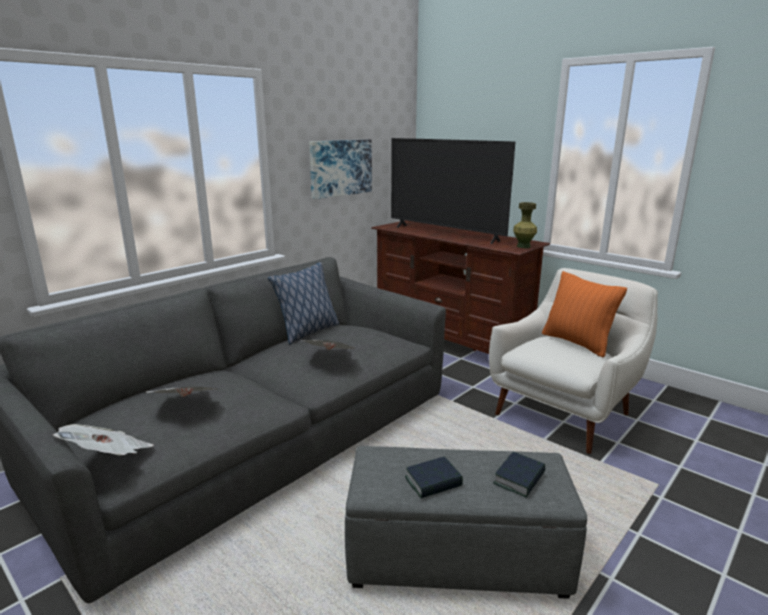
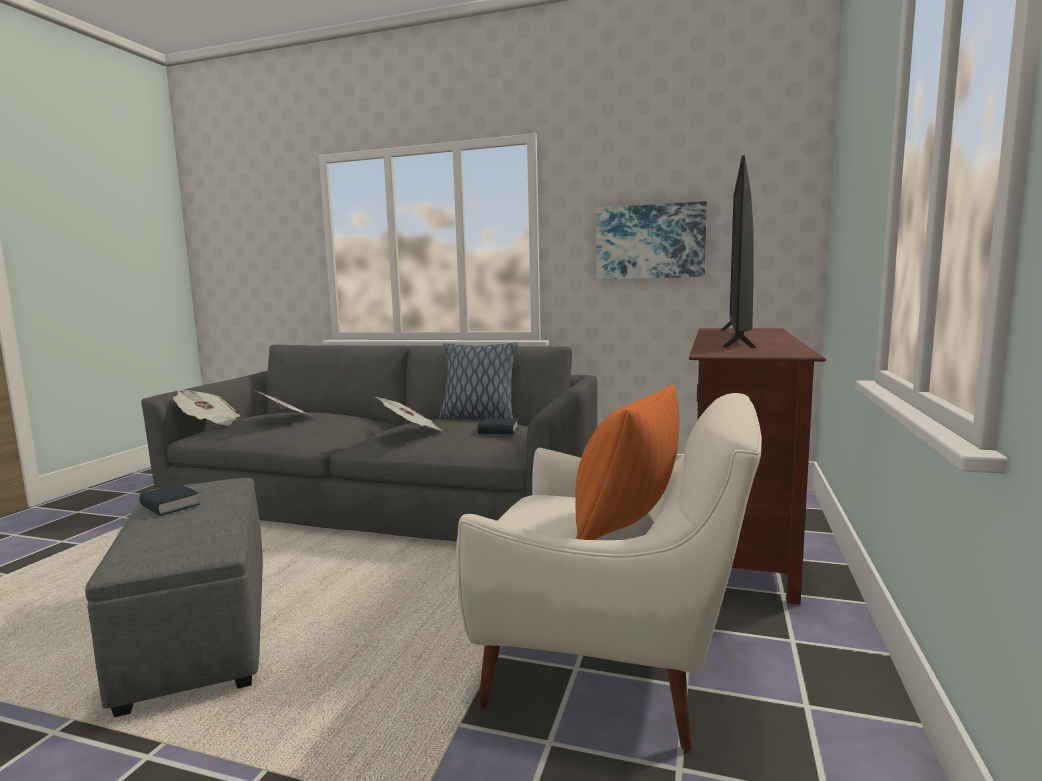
camera: 65 degrees right, 10 degrees down
book [493,452,546,497] -> book moved to [477,418,519,434]
green vase [513,202,537,248] -> none

